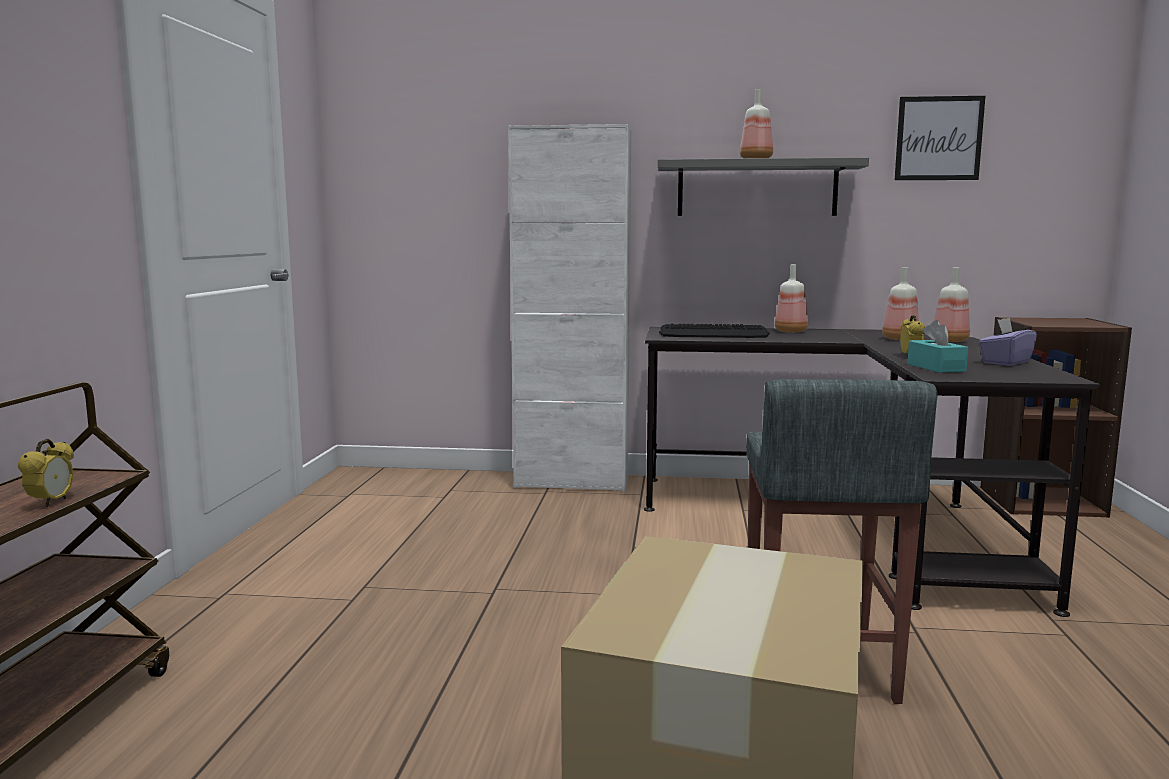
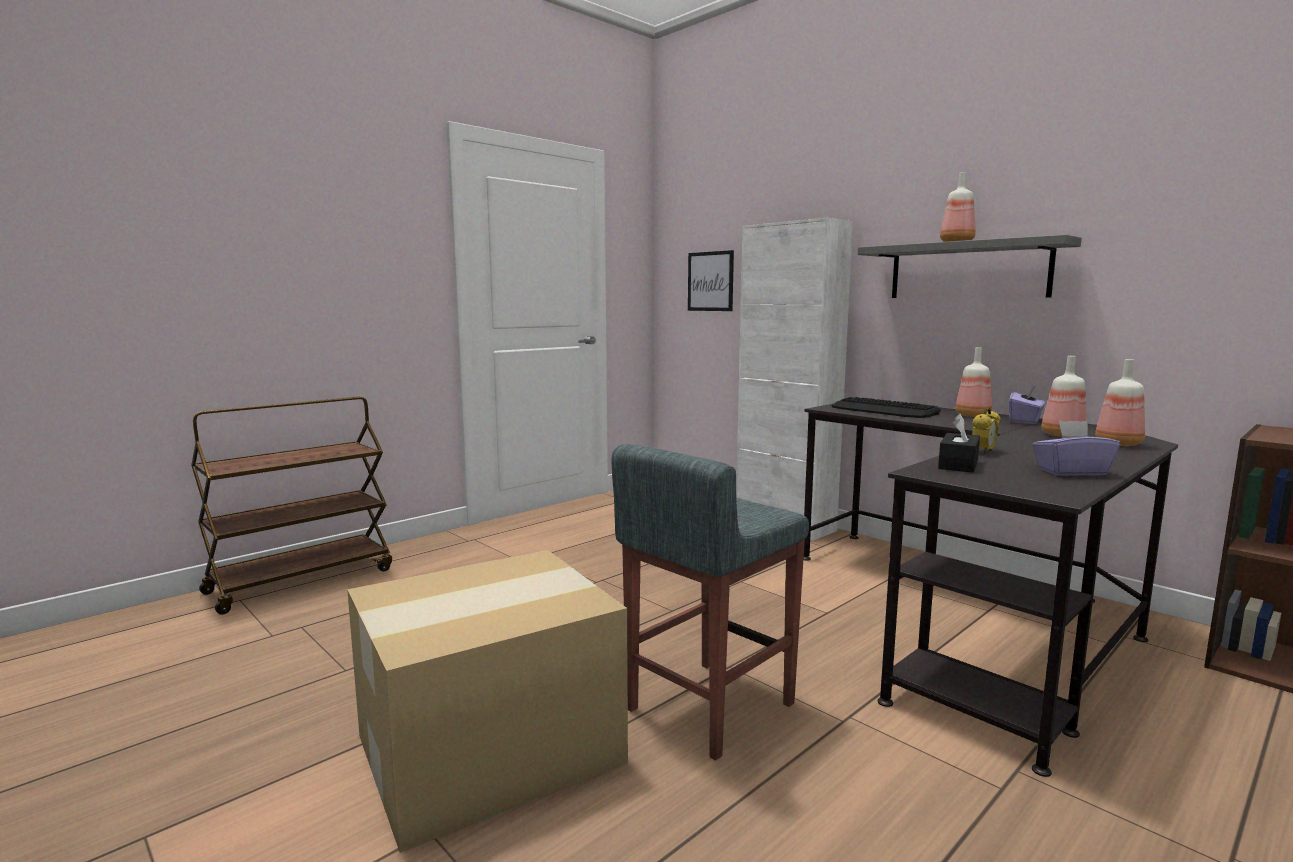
camera: 40 degrees right, 0 degrees up
alarm clock [18,438,74,507] -> none
picture [895,96,985,180] -> picture moved to [688,250,734,311]
turquoise tissue box [907,320,968,373] -> black tissue box [938,414,980,473]
none -> purple tissue box [1009,386,1045,424]

